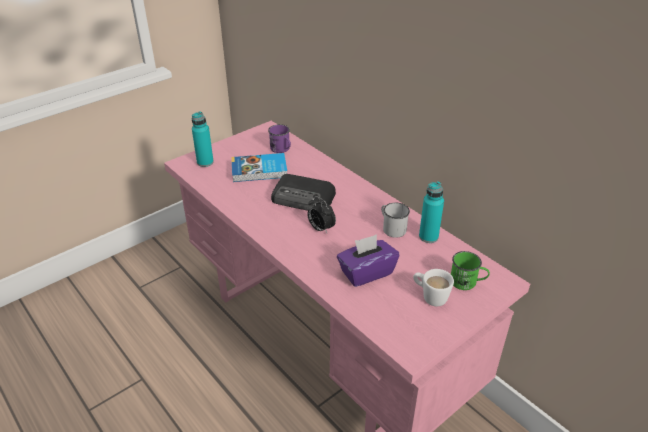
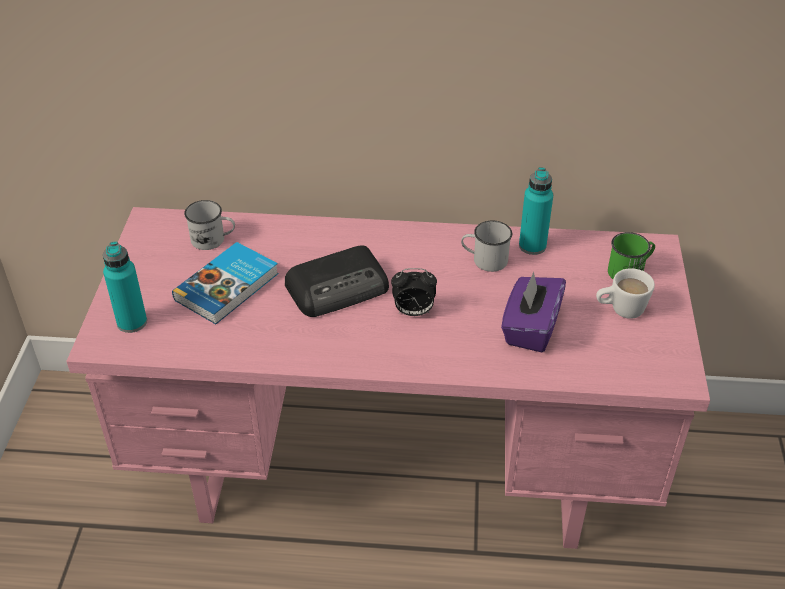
camera: 45 degrees left, 5 degrees up
purple mug [268,124,291,153] -> white mug [184,200,235,250]

